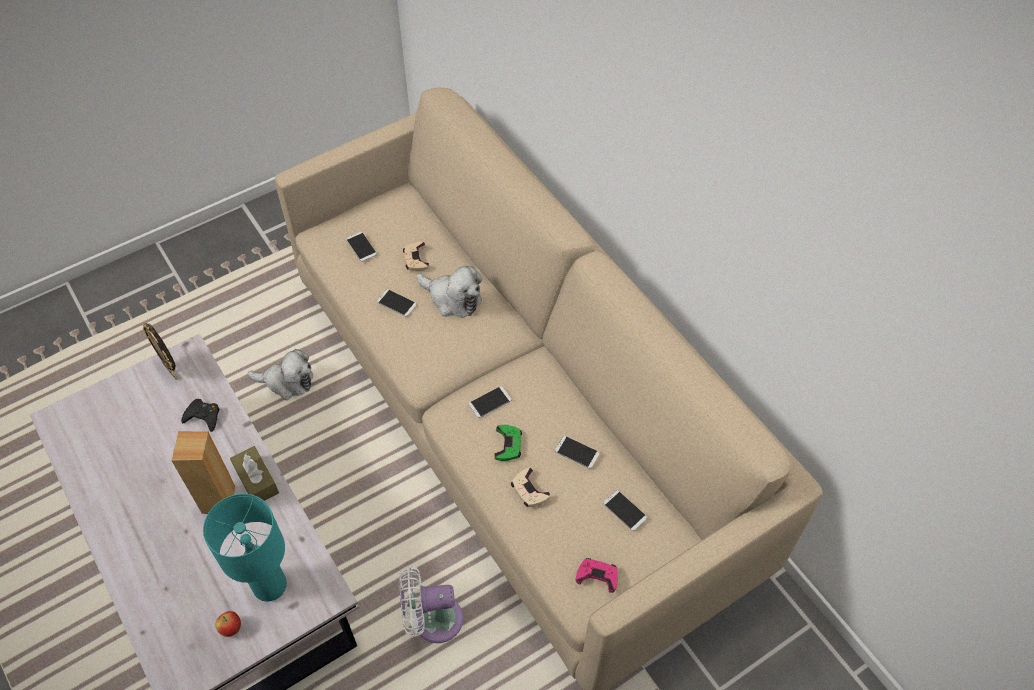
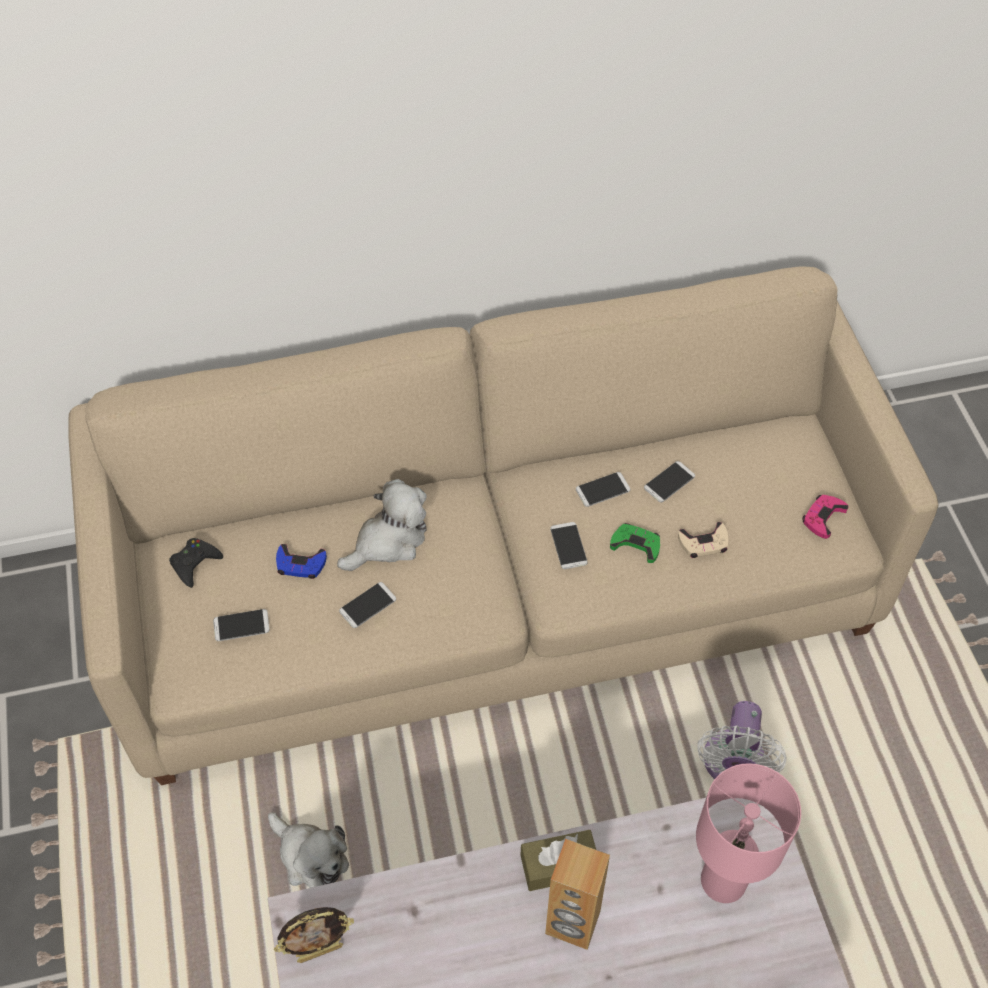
camera: 70 degrees left, 0 degrees up
black game controller [181,399,219,432] -> black game controller moved to [169,538,223,588]
turquoise table lamp [203,494,287,602] -> pink table lamp [696,763,801,903]
apple [216,611,241,637] -> none
plush toy [248,349,313,400] -> plush toy turned 105 degrees clockwise [268,812,349,888]
beige game controller [403,242,429,271] -> blue game controller [276,544,327,579]
phone [603,490,647,531] -> phone moved to [576,472,630,507]

